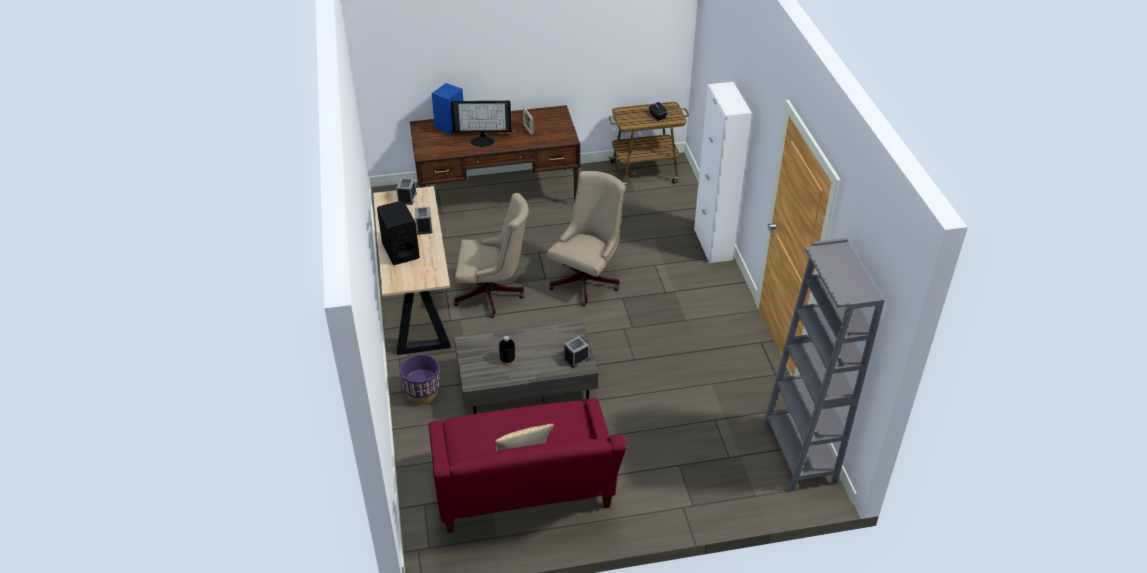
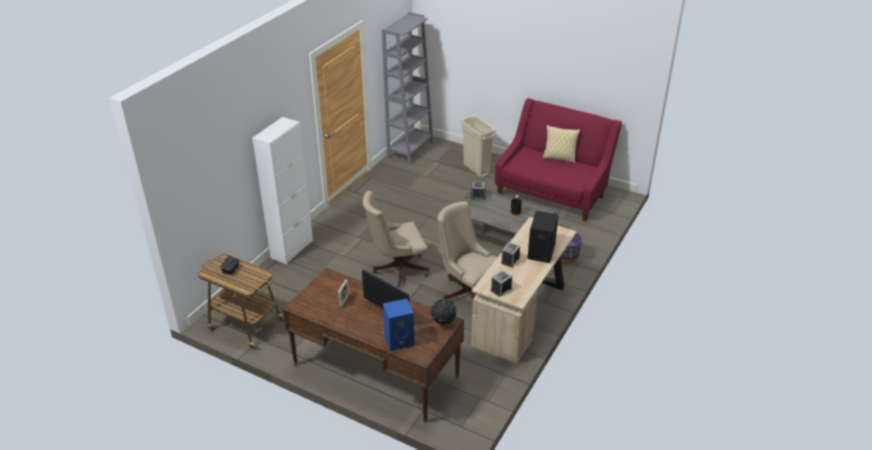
camera: 140 degrees left, 5 degrees down
none -> globe [431,299,457,325]
none -> beige trash can [460,115,496,177]

